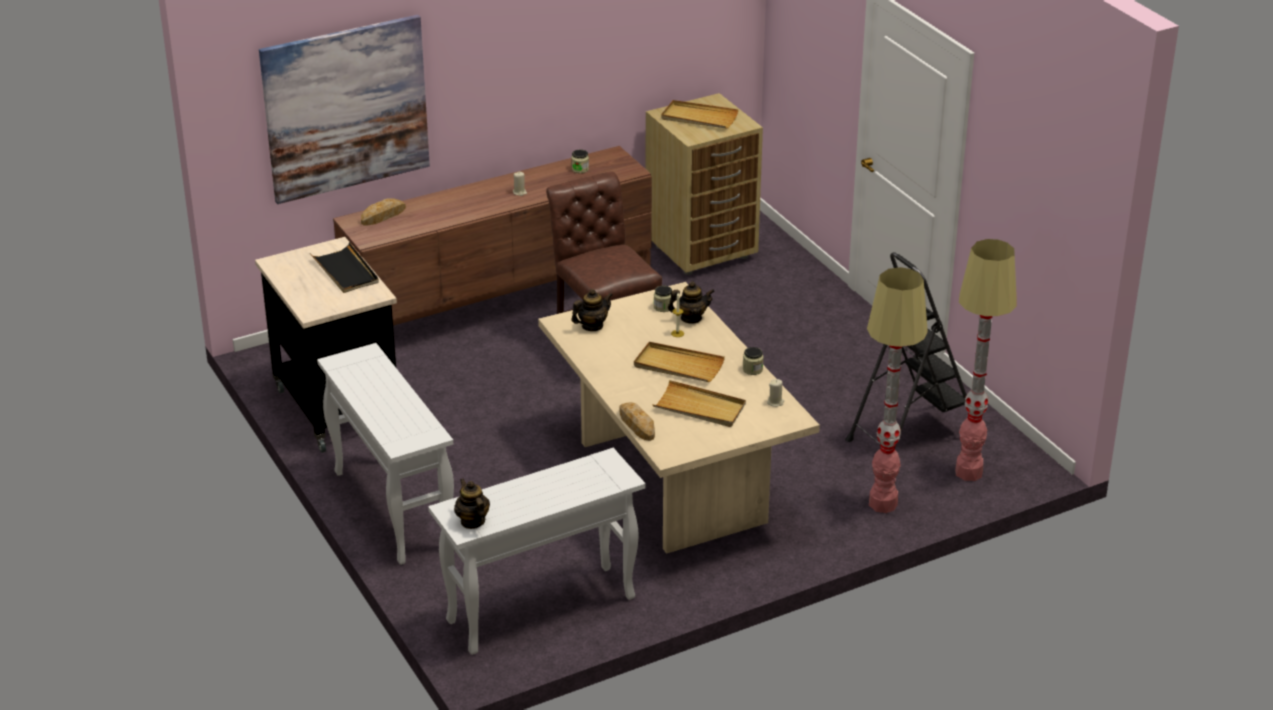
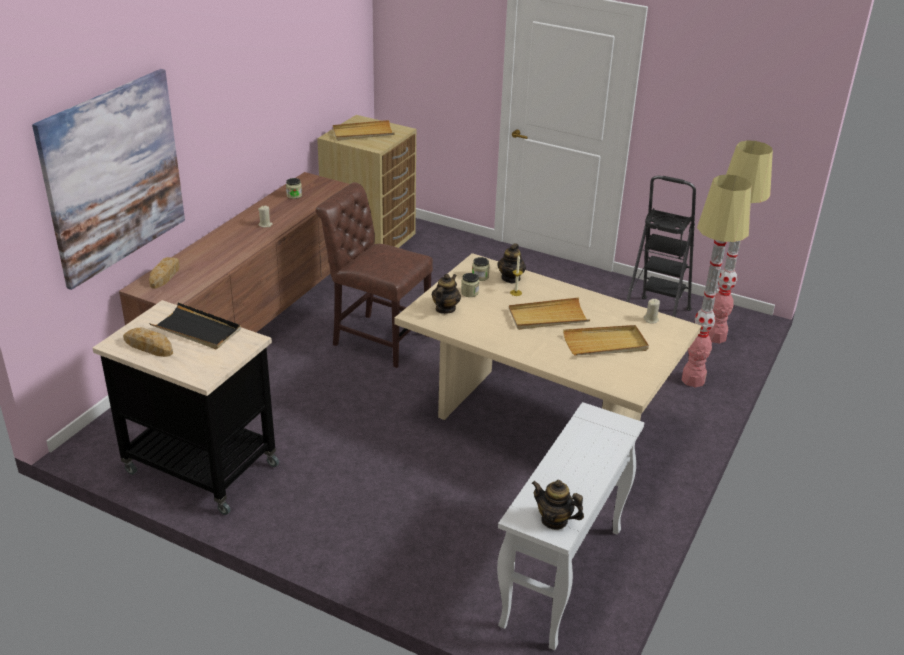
camera: 35 degrees left, 0 degrees up
white console table [317,343,454,565] -> none
bread [619,402,655,441] -> bread moved to [123,328,173,357]
teapot [668,281,715,324] -> teapot turned 150 degrees clockwise [497,243,526,283]
jar [743,347,763,375] -> jar moved to [461,273,479,297]

